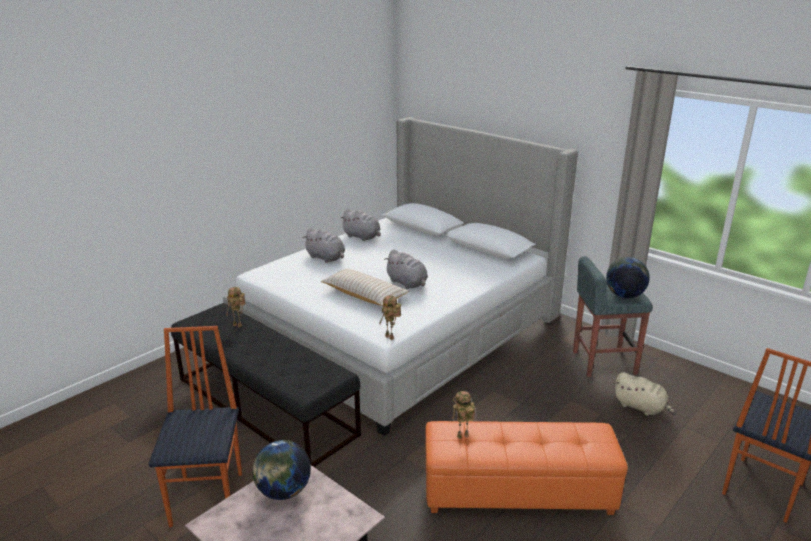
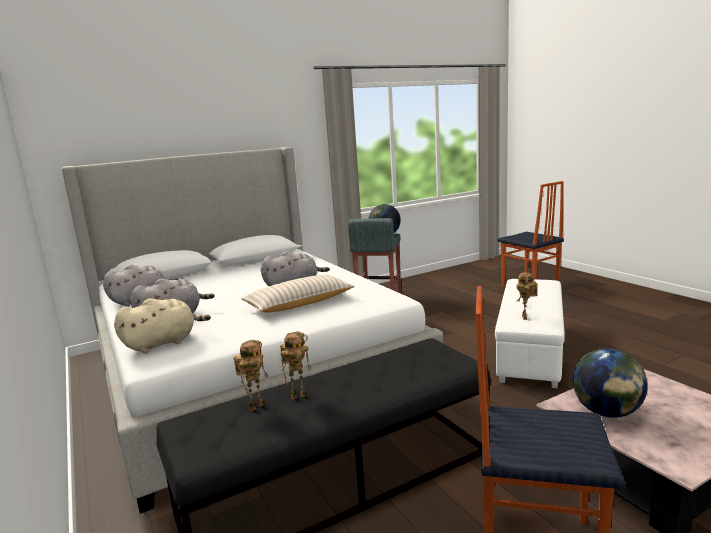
camera: 70 degrees left, 10 degrees down
toy robot [379,295,401,340] -> toy robot moved to [280,332,312,400]
orange ottoman [425,421,628,515] -> white ottoman [495,279,565,388]
beige plush toy [614,372,675,416] -> beige plush toy moved to [114,298,211,353]

